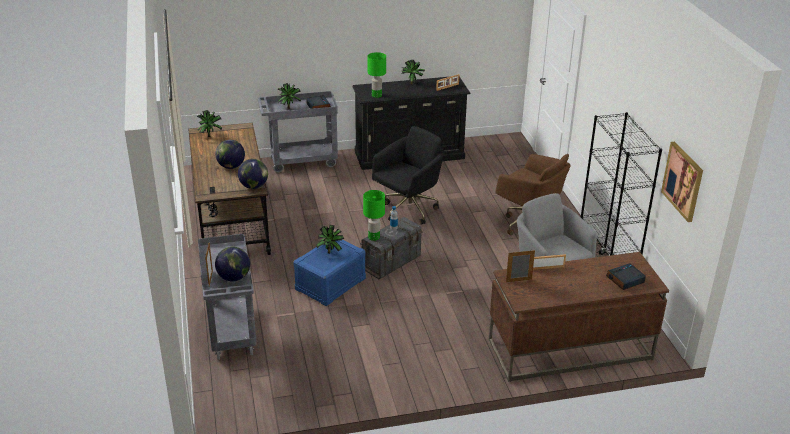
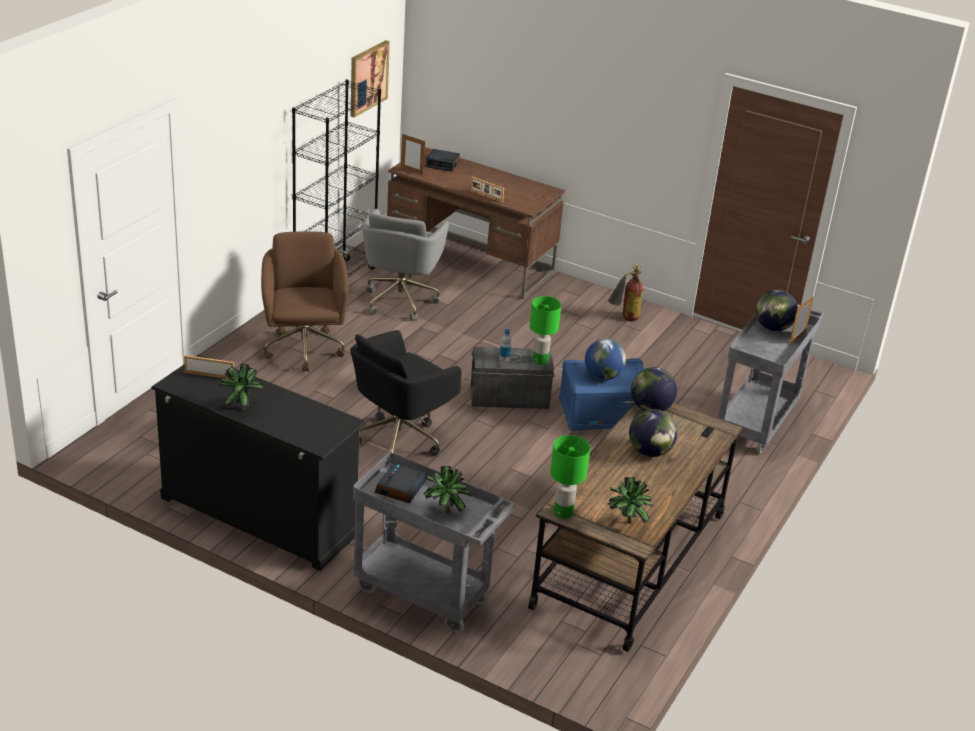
camera: 140 degrees left, 0 degrees up
potted plant [315,225,344,254] -> globe [585,339,626,380]
green table lamp [367,52,386,98] -> green table lamp moved to [550,435,590,519]
black office chair [372,126,444,225] -> black office chair turned 45 degrees counterclockwise [350,330,461,456]
picture frame [506,250,535,282] -> picture frame moved to [401,134,425,175]
none -> fire extinguisher [608,265,643,321]

